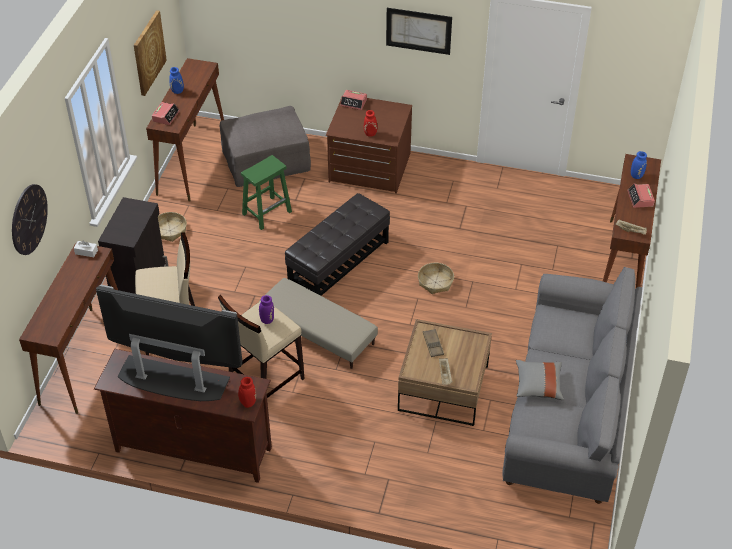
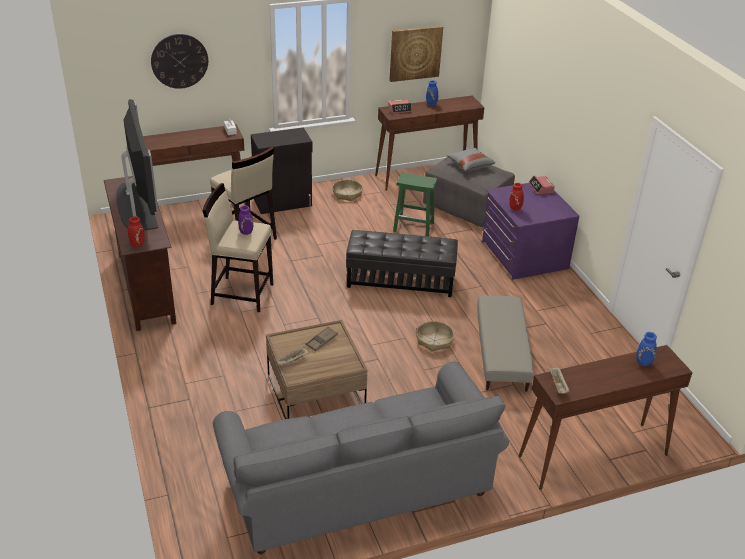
camera: 55 degrees right, 10 degrees down
beige ottoman [258,278,378,369] -> beige ottoman moved to [477,295,534,392]
brown dresser [326,95,412,194] -> purple dresser [482,183,580,280]
picture [386,8,452,55] -> none
grey pillow [516,360,564,400] -> grey pillow moved to [447,148,495,172]
alarm clock [627,183,655,208] -> none

